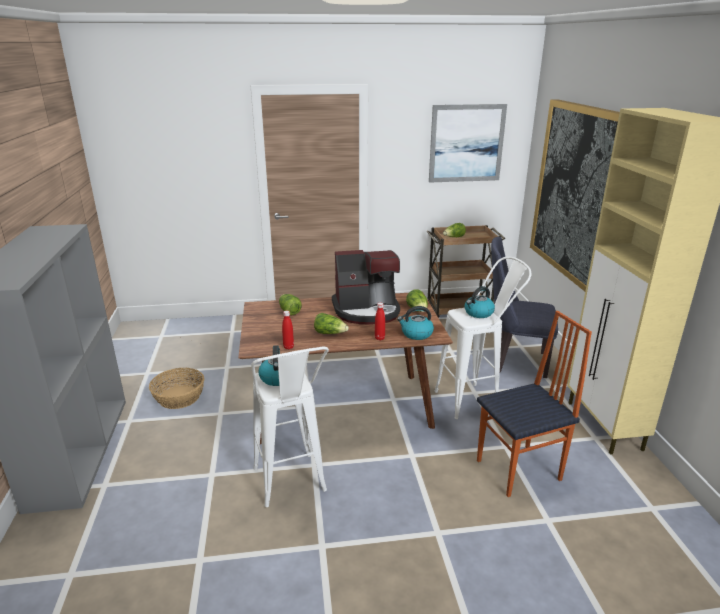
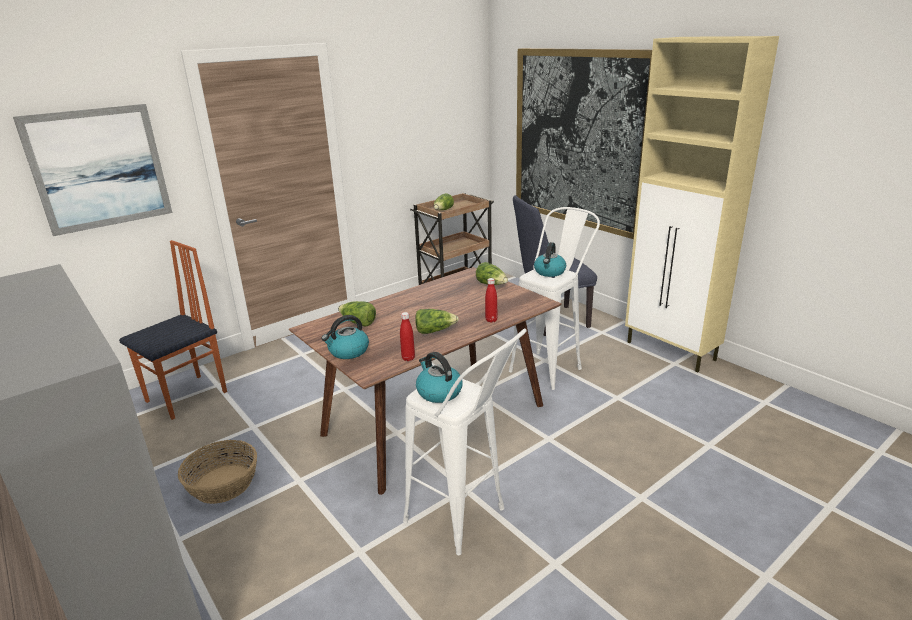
camera: 30 degrees left, 0 degrees up
coffee machine [332,250,400,325] -> none
kettle [397,306,434,340] -> kettle moved to [321,315,369,359]
picture [429,104,507,183] -> picture moved to [13,104,172,236]
chair [477,311,592,497] -> chair moved to [119,240,227,420]

